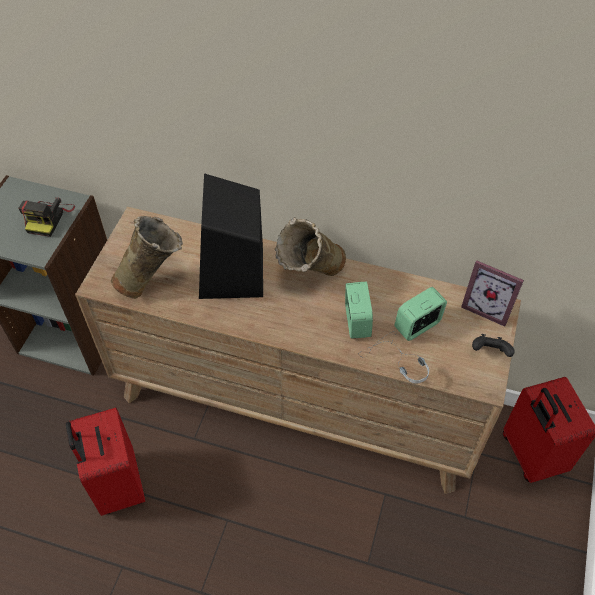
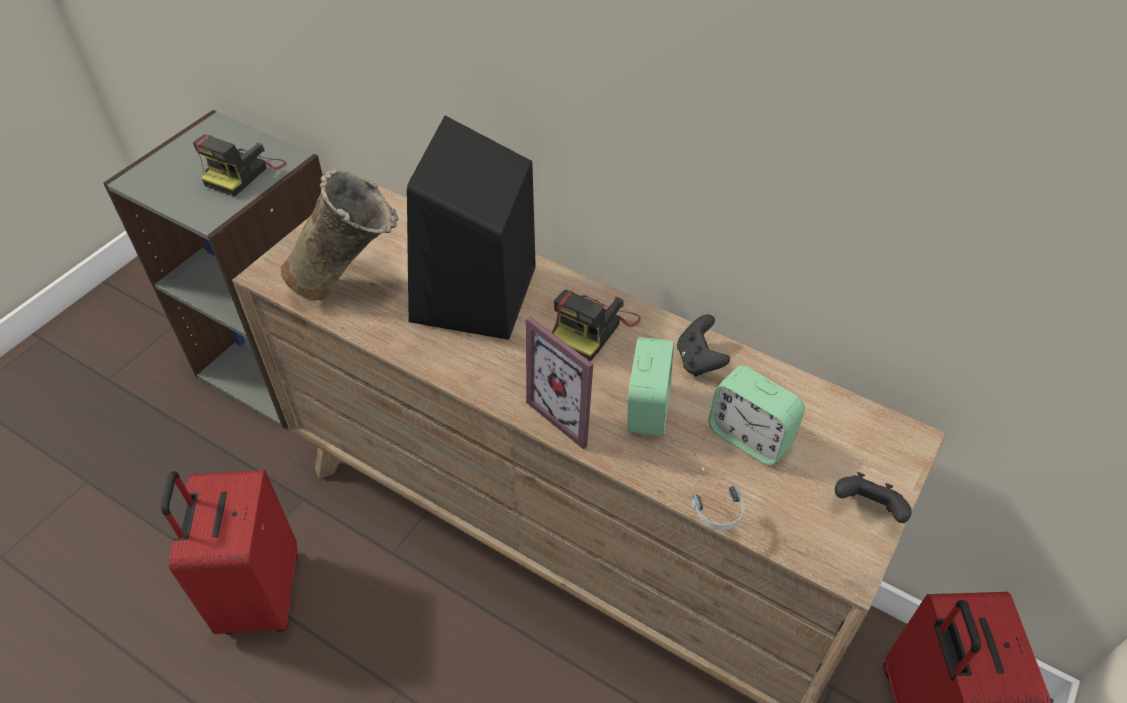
camera: 15 degrees right, 5 degrees down
beige vase [275,217,346,276] -> camera [552,290,641,362]
alarm clock [394,287,447,341] -> alarm clock turned 120 degrees counterclockwise [708,366,805,465]
picture frame [461,260,524,327] -> picture frame moved to [526,317,593,449]
none -> black game controller [677,314,730,376]

